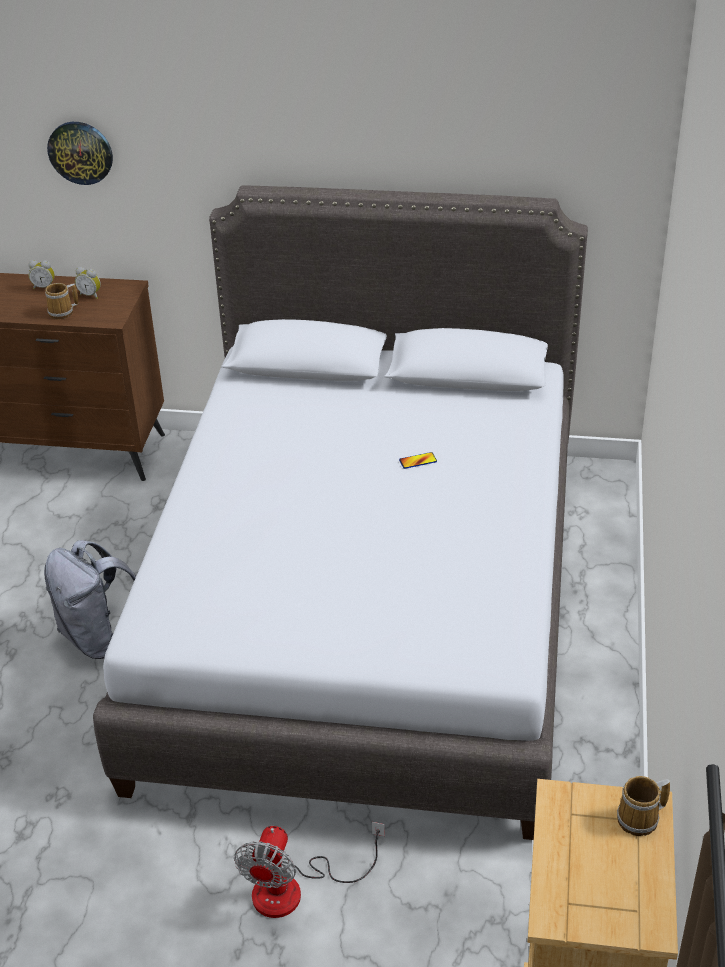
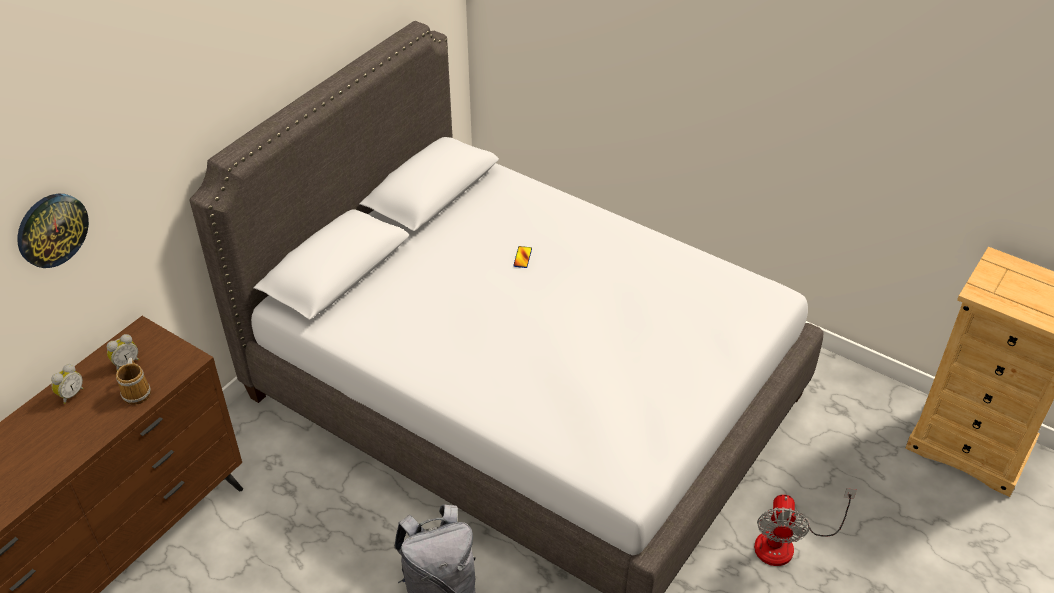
camera: 65 degrees left, 5 degrees up
fan [234,822,385,918] -> fan turned 60 degrees clockwise [754,488,857,566]
mug [617,776,670,836] -> none

